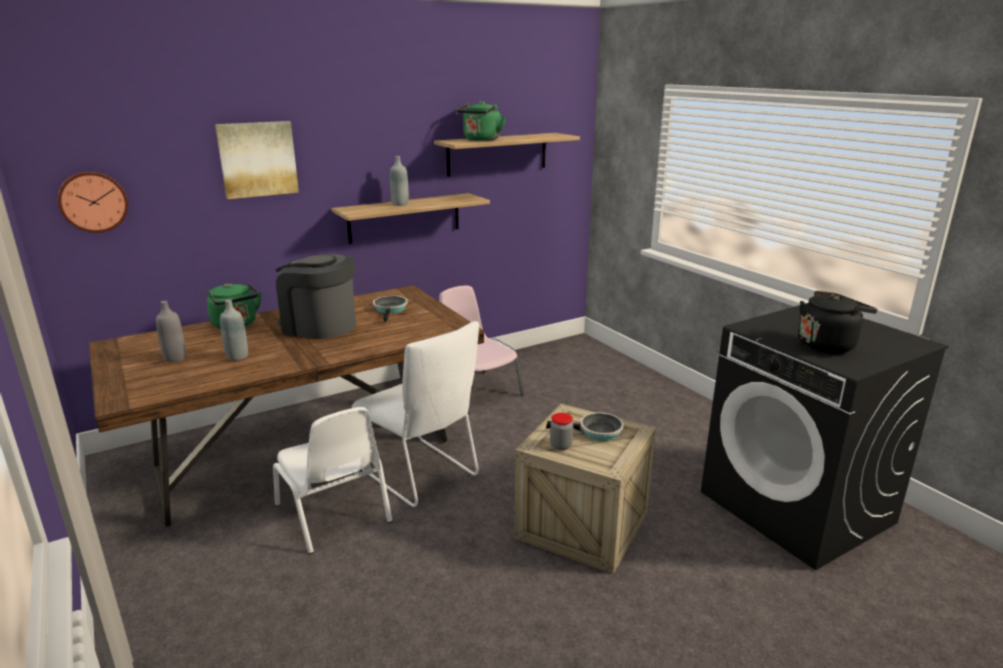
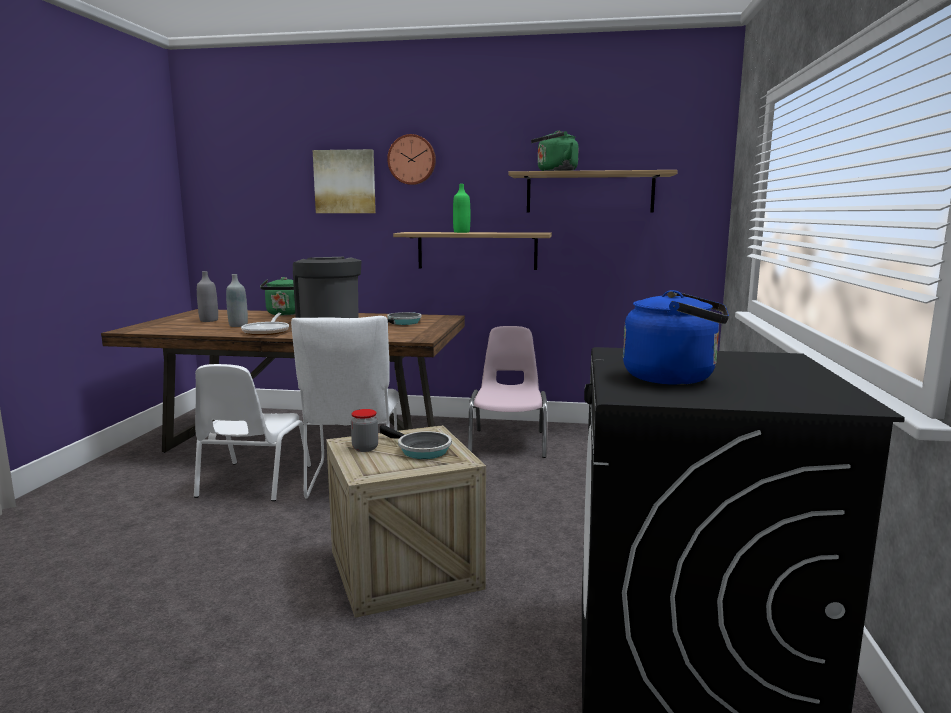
camera: 40 degrees right, 10 degrees down
wall clock [58,171,128,233] -> wall clock moved to [387,134,436,185]
grey bottle [390,156,409,206] -> green bottle [453,184,470,233]
black kettle [798,291,878,353] -> blue kettle [623,290,729,385]
none -> frying pan [241,313,289,335]

